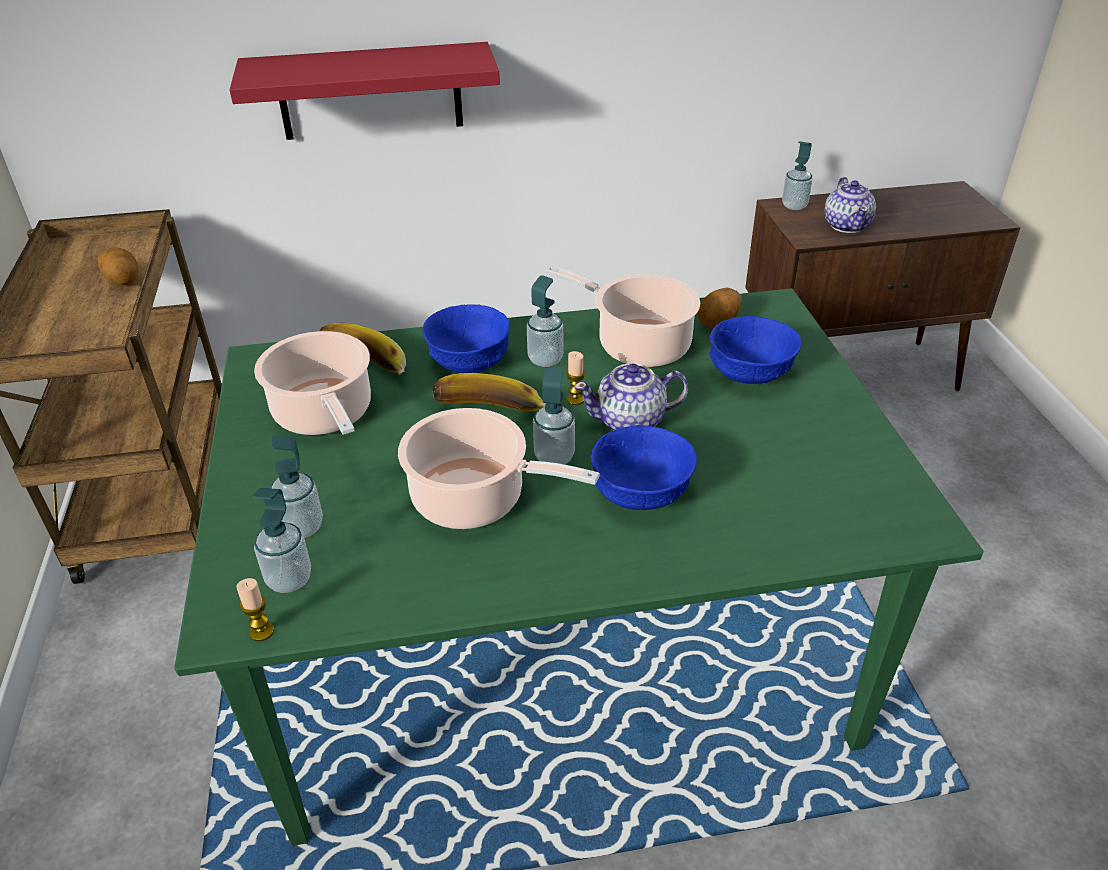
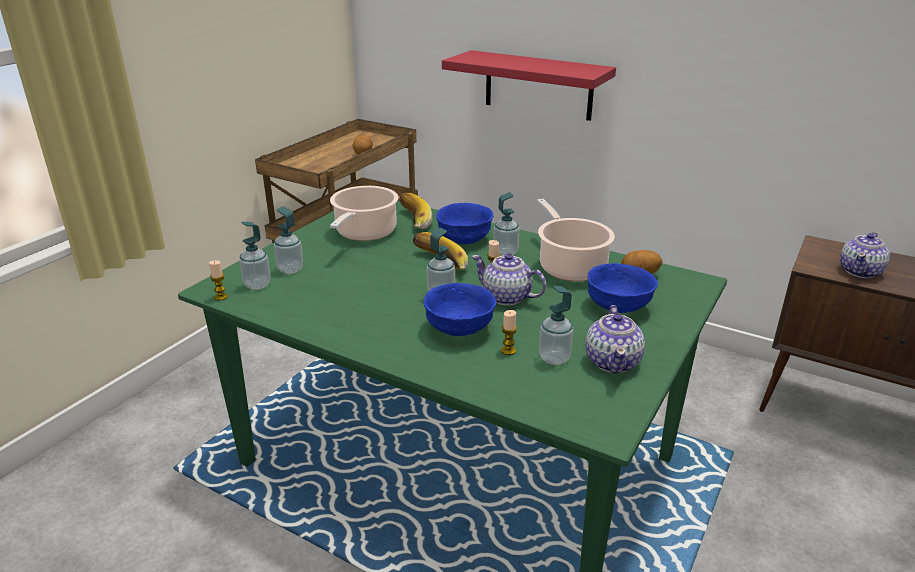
camera: 40 degrees right, 10 degrees down
cooking pot [398,408,600,529] -> none
soap dispenser [782,141,813,210] -> soap dispenser moved to [539,285,573,365]
none -> candle [501,310,517,355]
none -> teapot [585,305,645,374]

